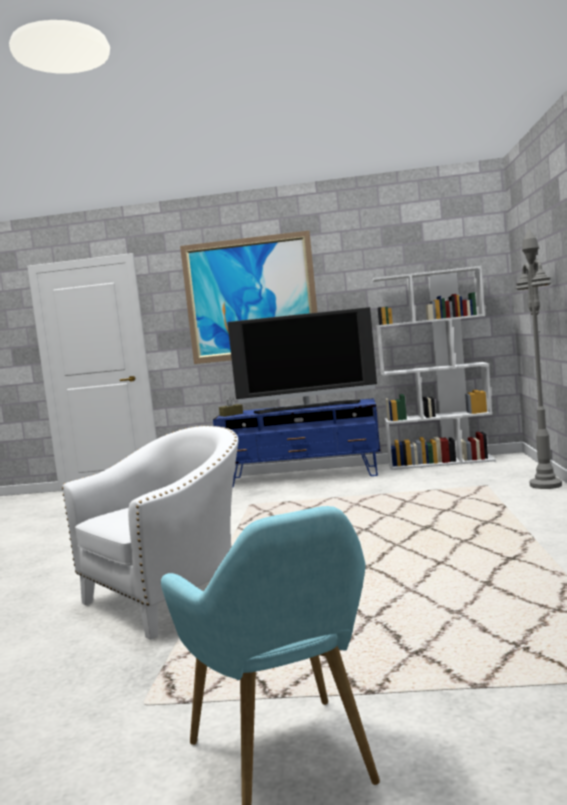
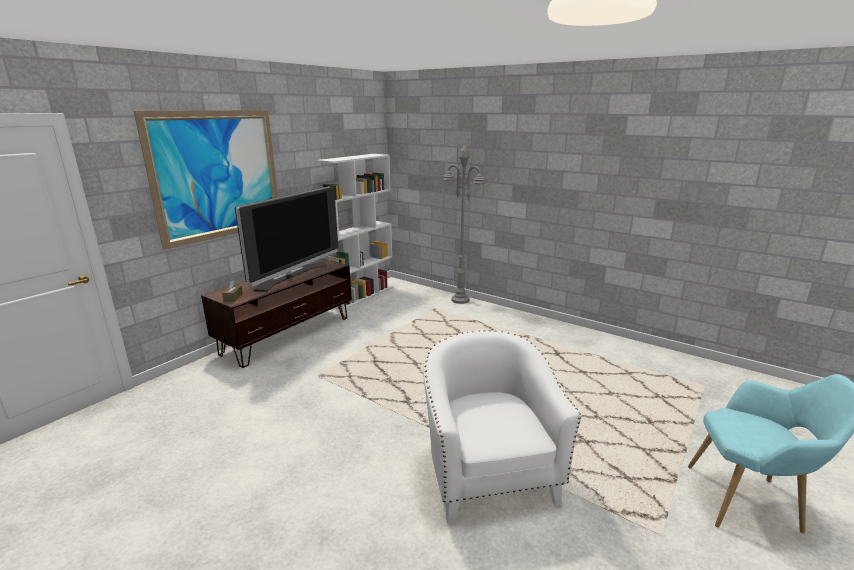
camera: 60 degrees left, 15 degrees up
blue tv stand [213,398,380,487] -> brown tv stand [201,258,352,368]

